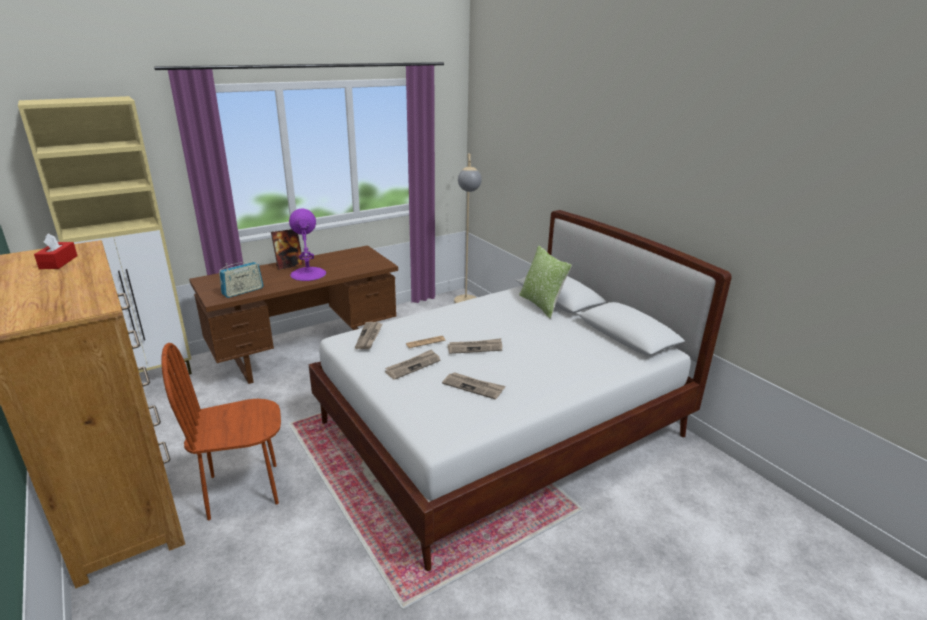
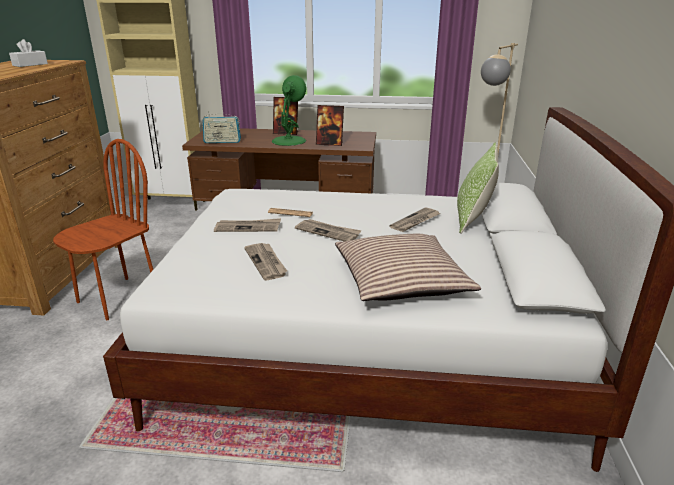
camera: 40 degrees right, 0 degrees up
red tissue box [34,233,77,269] -> white tissue box [9,39,48,67]
brown chair [161,343,281,520] -> brown chair turned 105 degrees clockwise [53,139,153,320]
purple table lamp [289,209,326,281] -> green table lamp [272,75,306,146]
newspaper [355,322,383,349] -> newspaper moved to [390,207,441,232]
none -> picture frame [316,105,344,146]
none -> pillow [335,234,481,301]

